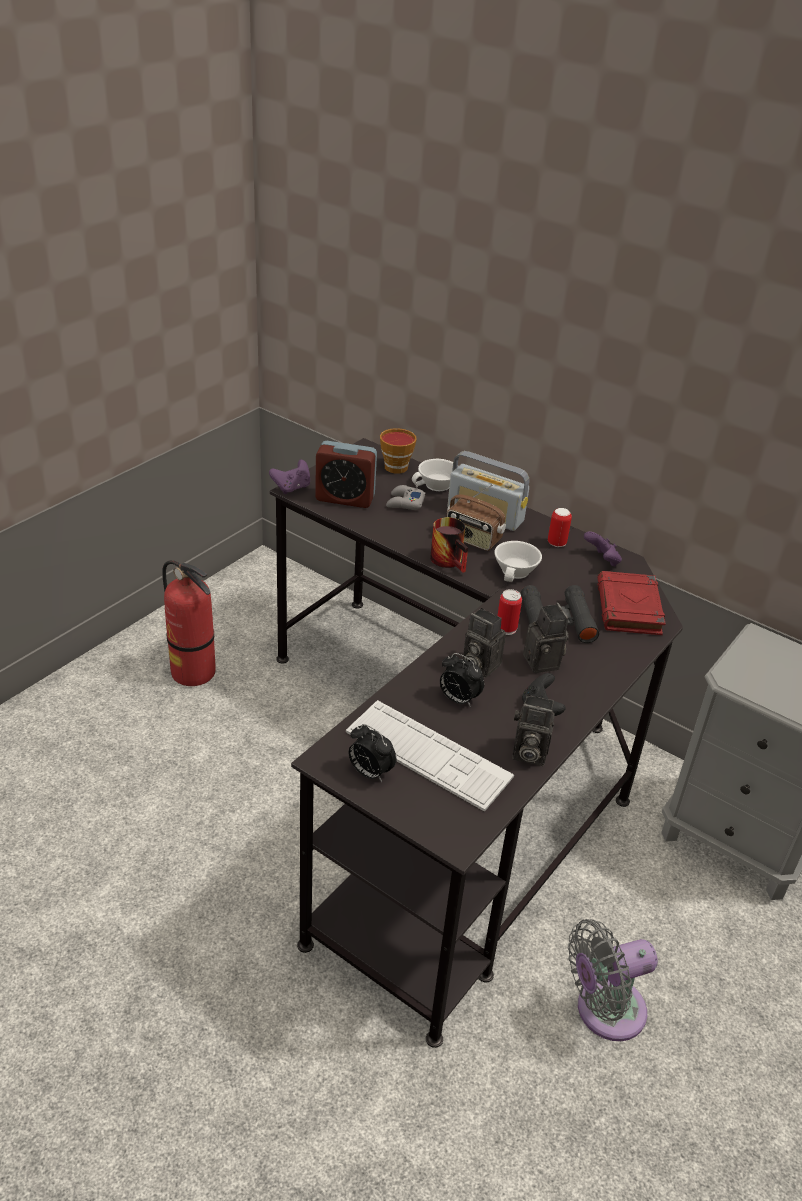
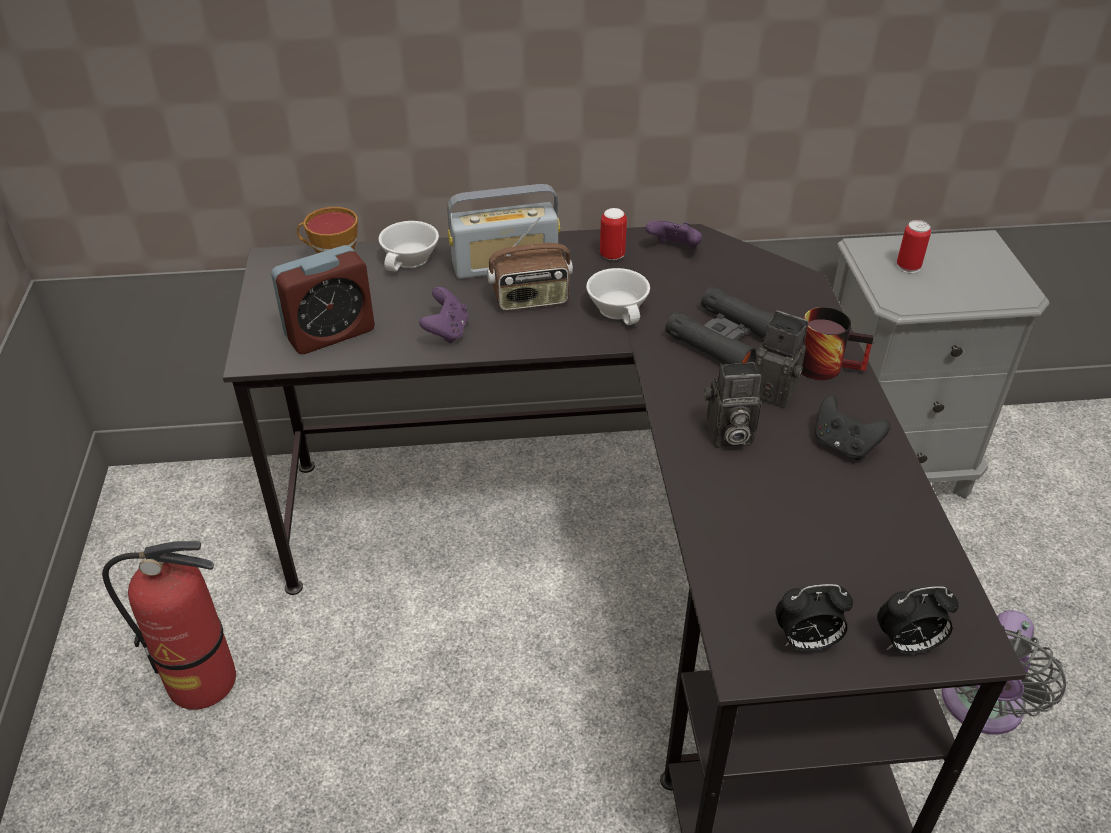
camera: 40 degrees left, 5 degrees up
purple game controller [269,460,310,494] -> purple game controller moved to [419,287,469,344]
keyboard [346,700,514,812] -> none
grey game controller [386,485,425,510] -> none
mug [430,517,468,572] -> mug moved to [801,307,874,380]
alarm clock [440,653,484,707] -> alarm clock moved to [877,586,959,654]
can [497,589,522,635] -> can moved to [897,220,931,273]
camera [512,694,555,766] -> none
red book [597,571,666,635] -> none

